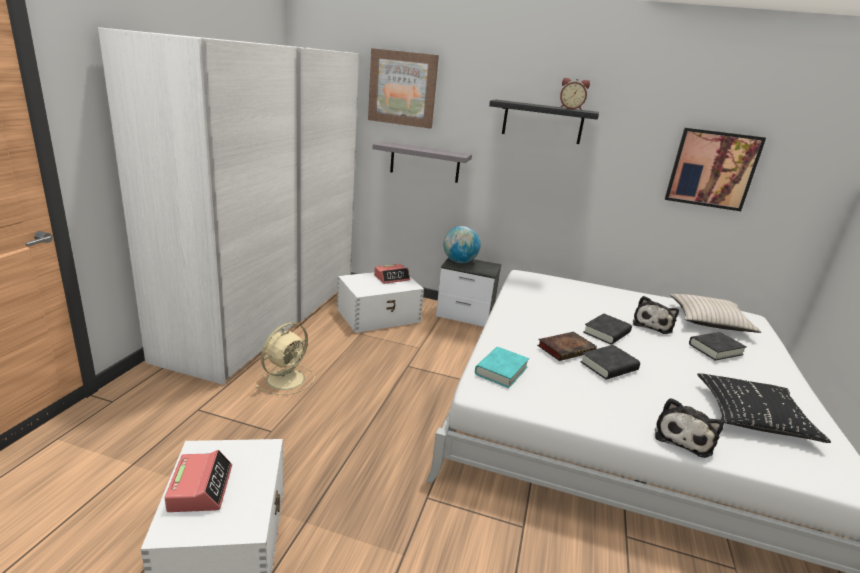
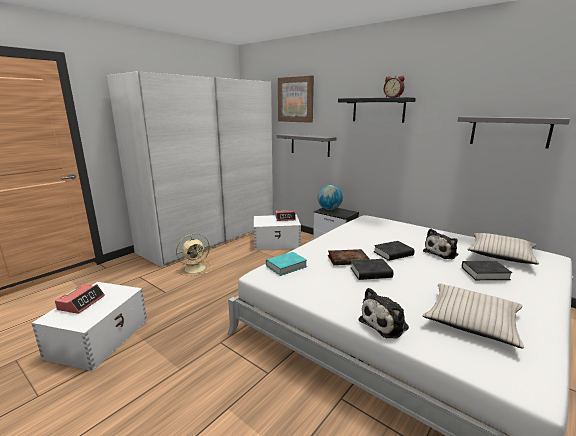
camera: 25 degrees right, 5 degrees down
picture [665,128,766,211] -> grey shelf [458,116,570,149]
black pillow [697,373,831,443] -> beige pillow [423,284,524,349]

